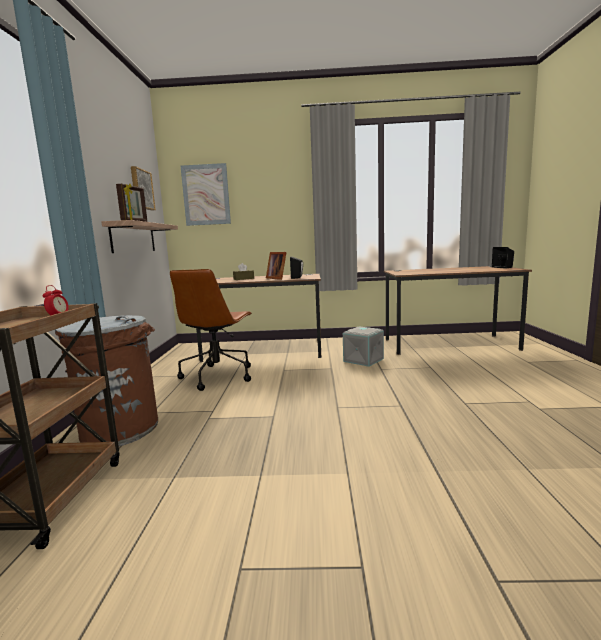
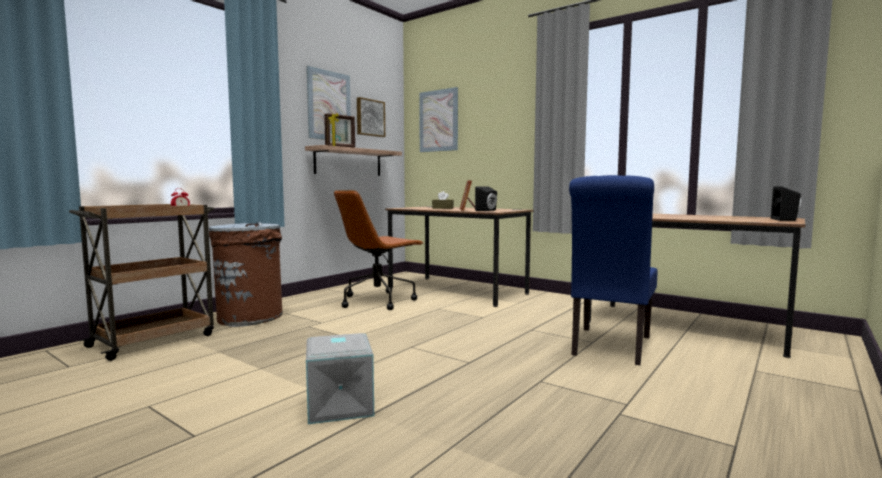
camera: 35 degrees right, 5 degrees down
grey storage box [343,326,384,367] -> grey storage box moved to [306,333,374,424]
none -> picture [306,66,351,140]
none -> blue chair [569,175,658,365]

